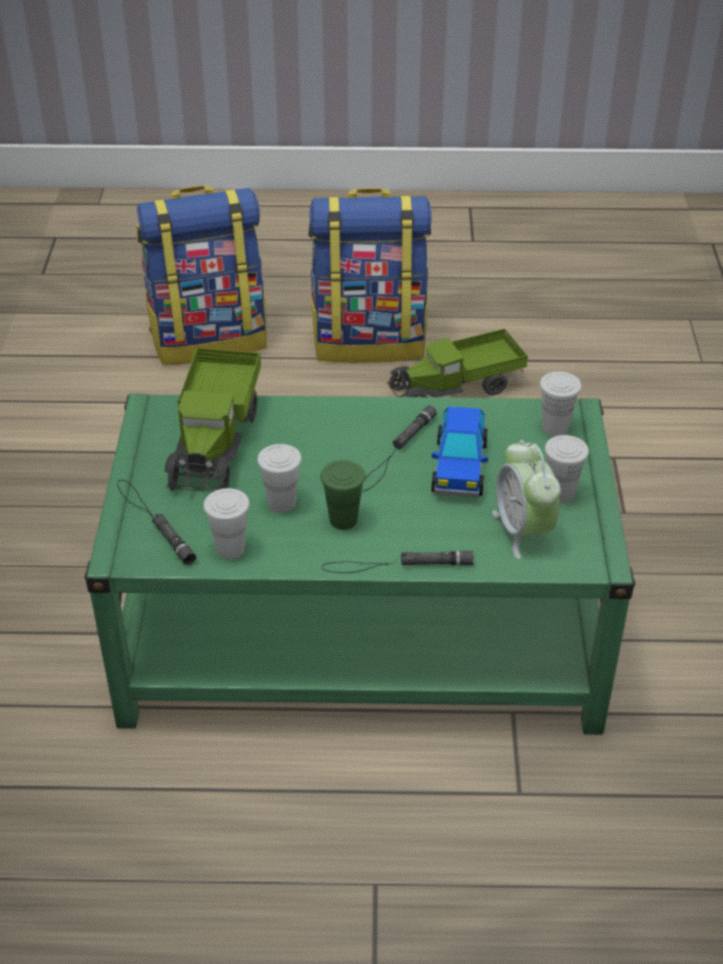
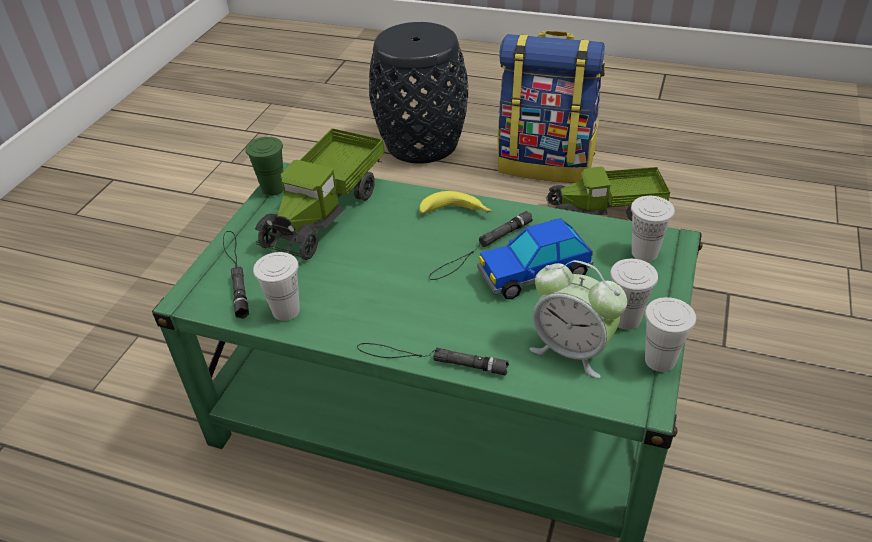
camera: 20 degrees right, 0 degrees up
backpack [137,186,267,365] -> black stool [369,22,468,164]
white cup [257,444,302,513] -> white cup moved to [645,297,696,372]
green cup [320,460,365,530] -> green cup moved to [245,137,284,196]
toy car [431,406,488,498] -> toy car turned 45 degrees clockwise [477,218,593,299]
alarm clock [492,440,561,559] -> alarm clock turned 60 degrees counterclockwise [530,260,627,378]
none -> banana [419,191,492,214]

